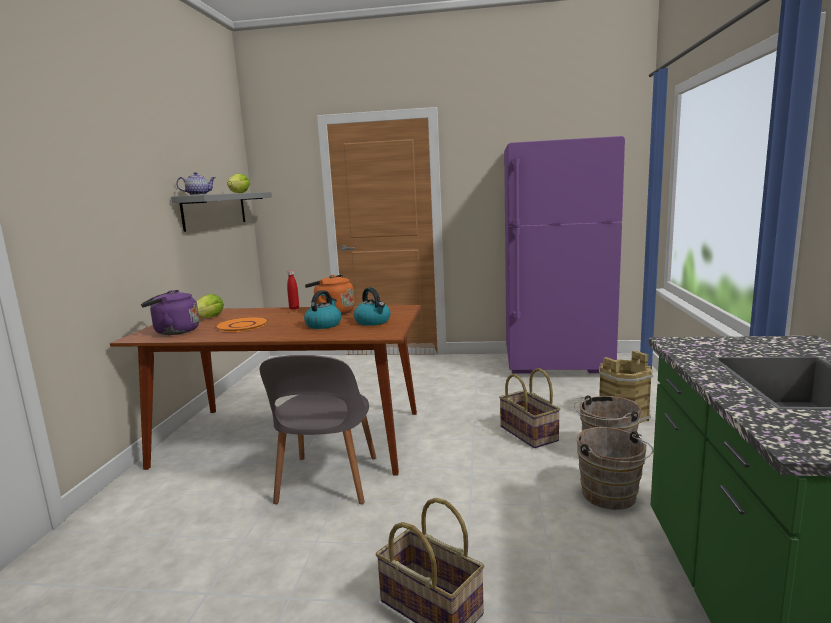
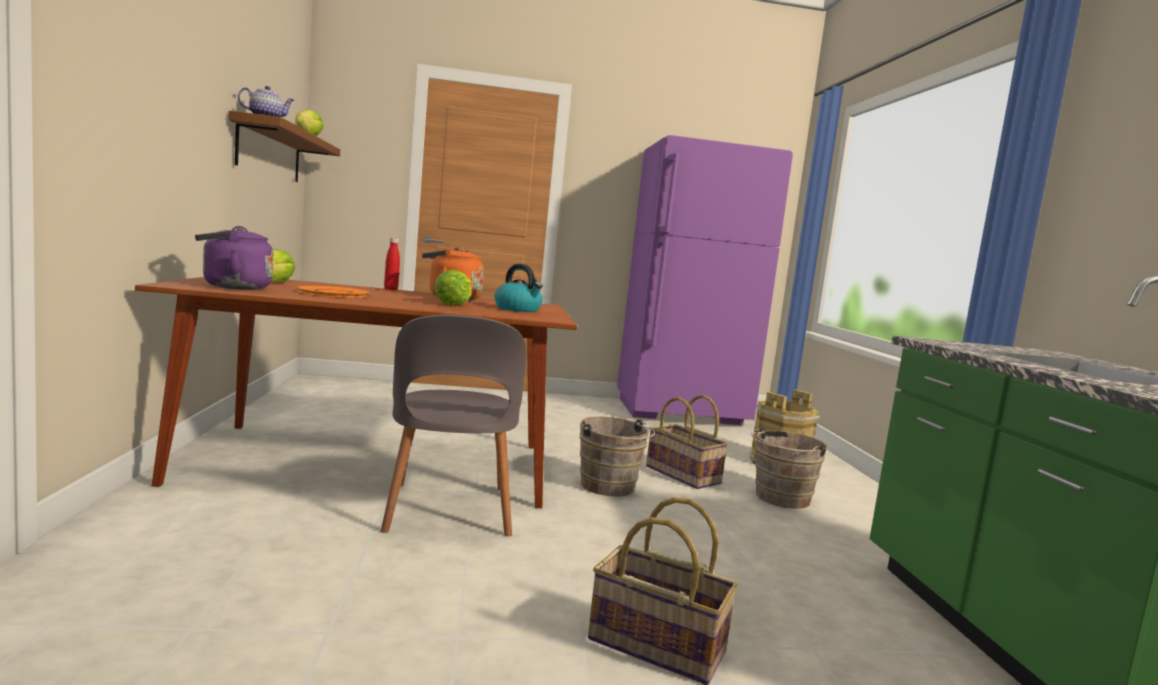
camera: 15 degrees left, 5 degrees down
grey shelf [171,192,272,232] -> brown shelf [228,111,340,182]
kettle [304,290,342,329] -> lettuce [434,270,471,306]
brown bucket [577,427,653,510] -> brown bucket moved to [580,416,655,496]

